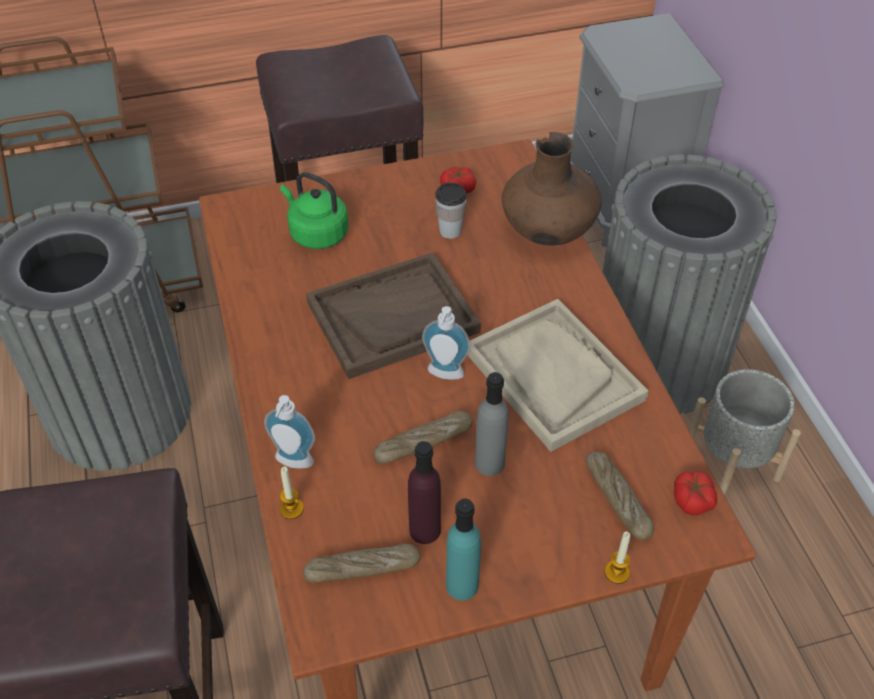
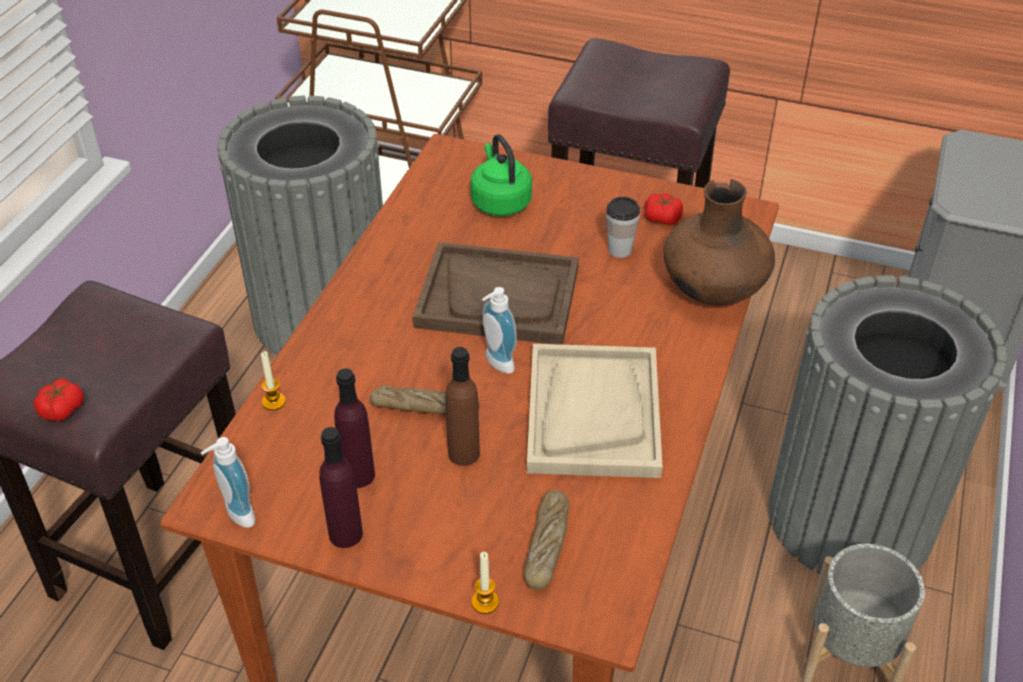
camera: 35 degrees right, 5 degrees down
soap dispenser [264,395,315,469] -> soap dispenser moved to [201,437,256,528]
bread [303,543,421,583] -> none
turquoise bottle [446,499,481,600] -> purple bottle [319,427,363,548]
grey bottle [475,372,508,476] -> brown bottle [445,347,480,466]
tomato [674,471,717,515] -> tomato moved to [33,378,84,422]

